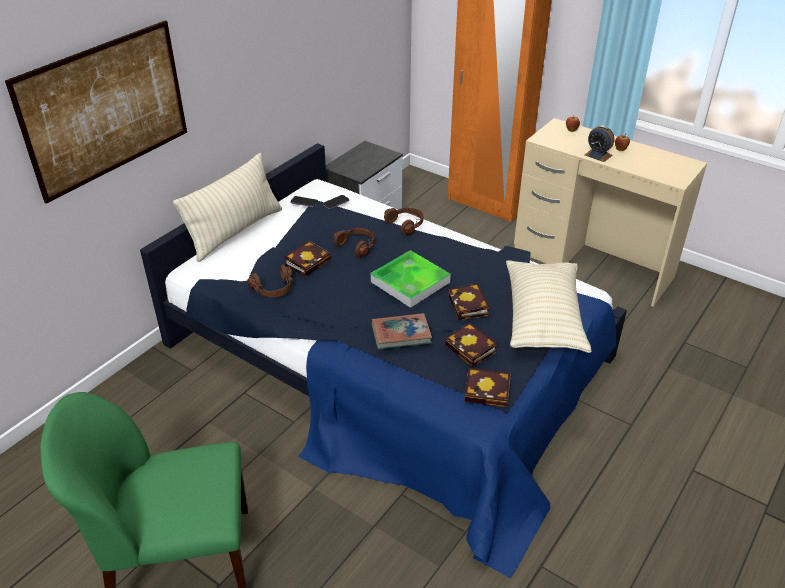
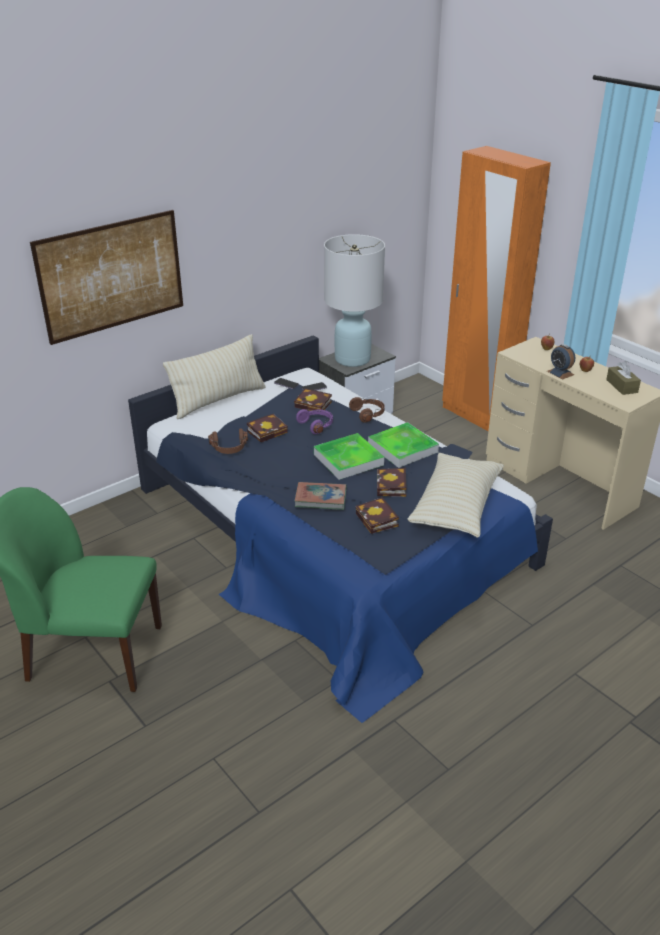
camera: 15 degrees right, 5 degrees down
brown headphones [333,228,375,257] -> purple headphones [296,409,333,434]
book [464,368,511,407] -> book moved to [294,388,332,411]
none -> white table lamp [324,234,385,367]
none -> tray [368,422,439,468]
none -> brown tissue box [606,361,641,395]

